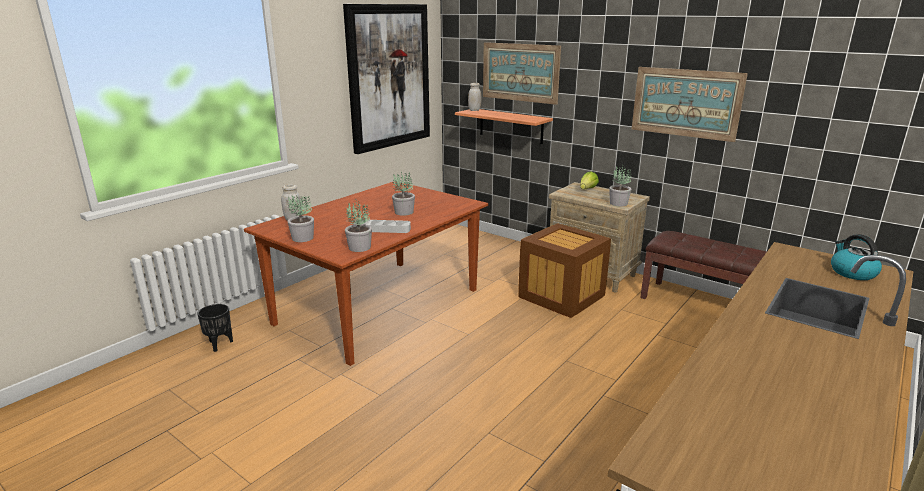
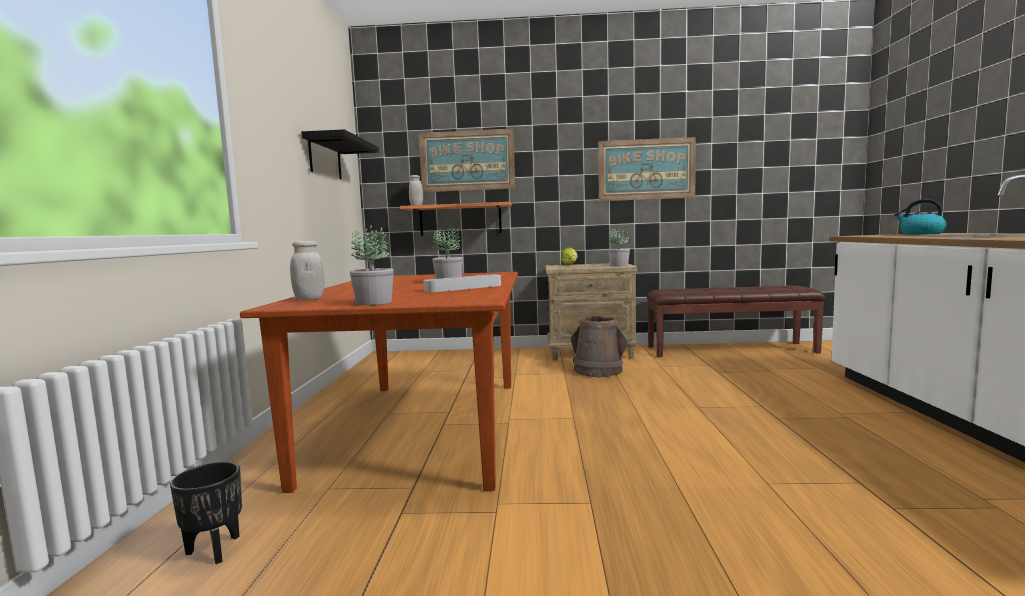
camera: 35 degrees left, 15 degrees down
picture [343,4,430,154] -> black shelf [301,129,379,180]
potted plant [345,199,372,252] -> none
crate [518,223,611,318] -> brown bucket [571,316,629,378]

